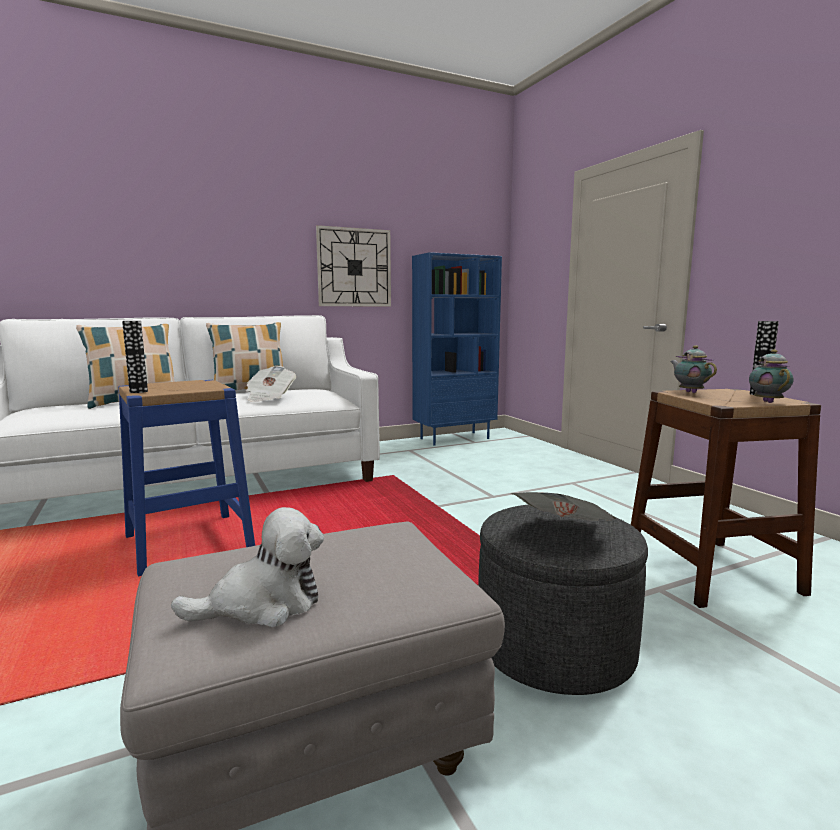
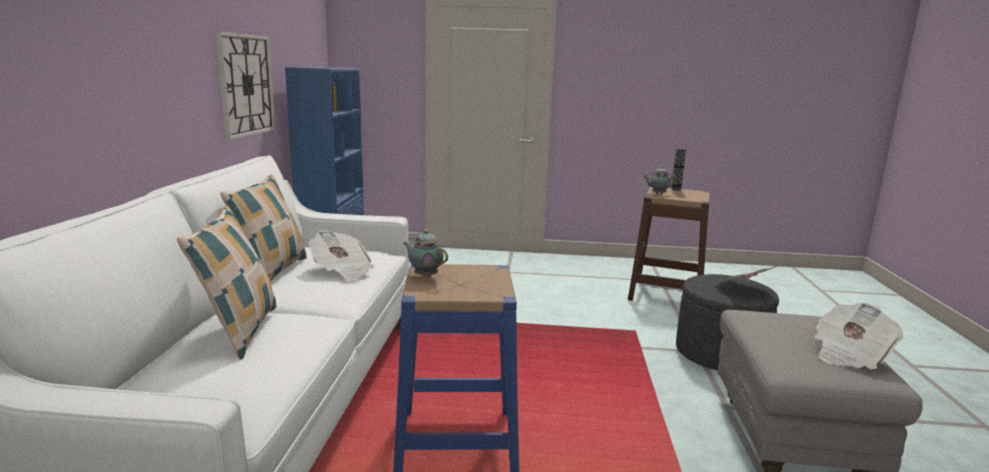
camera: 60 degrees left, 5 degrees up
vase [122,321,148,393] -> none
plush toy [171,507,324,627] -> newspaper [815,303,903,369]
teapot [749,349,793,403] -> teapot moved to [403,229,448,277]

